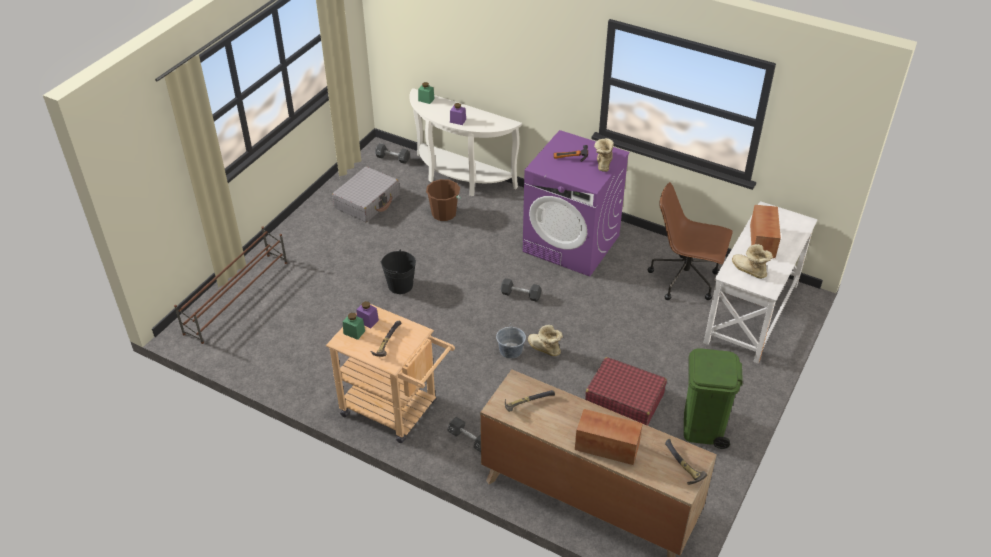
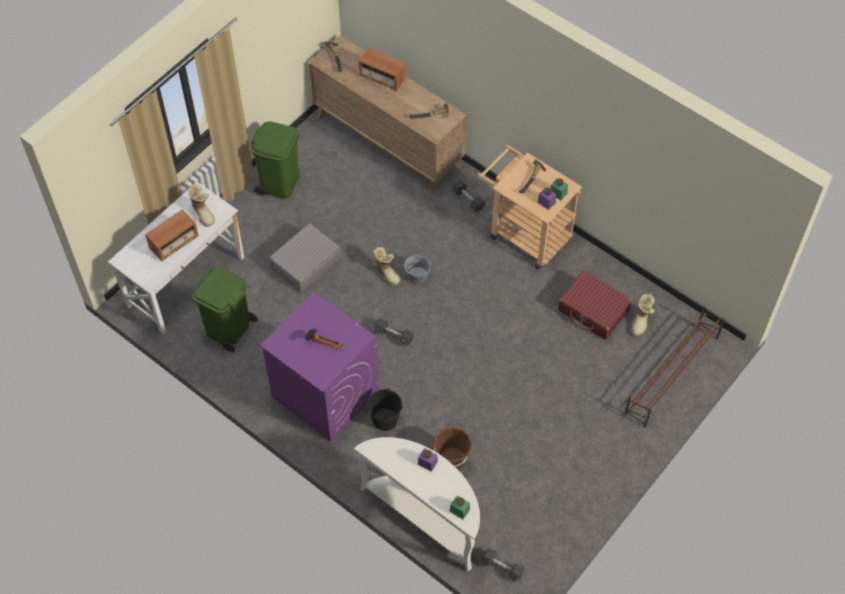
camera: 170 degrees left, 15 degrees up
grey suitcase [332,166,400,222] -> grey suitcase moved to [269,223,341,292]
black bucket [381,249,416,294] -> black bucket moved to [367,388,403,431]
red suitcase [585,357,667,426] -> red suitcase moved to [558,270,632,340]
boot [594,138,614,172] -> boot moved to [631,294,655,336]
brown office chair [648,182,733,300] -> green trash can [192,267,258,353]
radio [750,205,781,258] -> radio turned 150 degrees counterclockwise [145,209,199,261]

